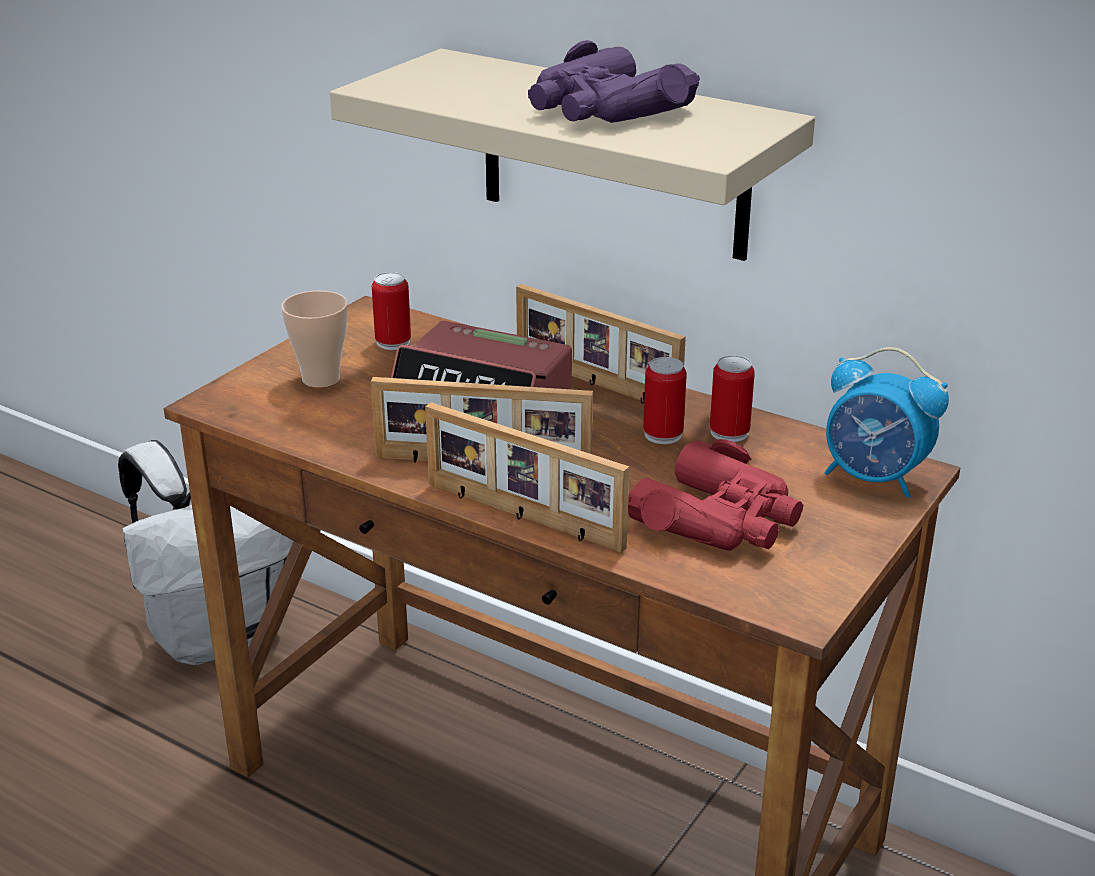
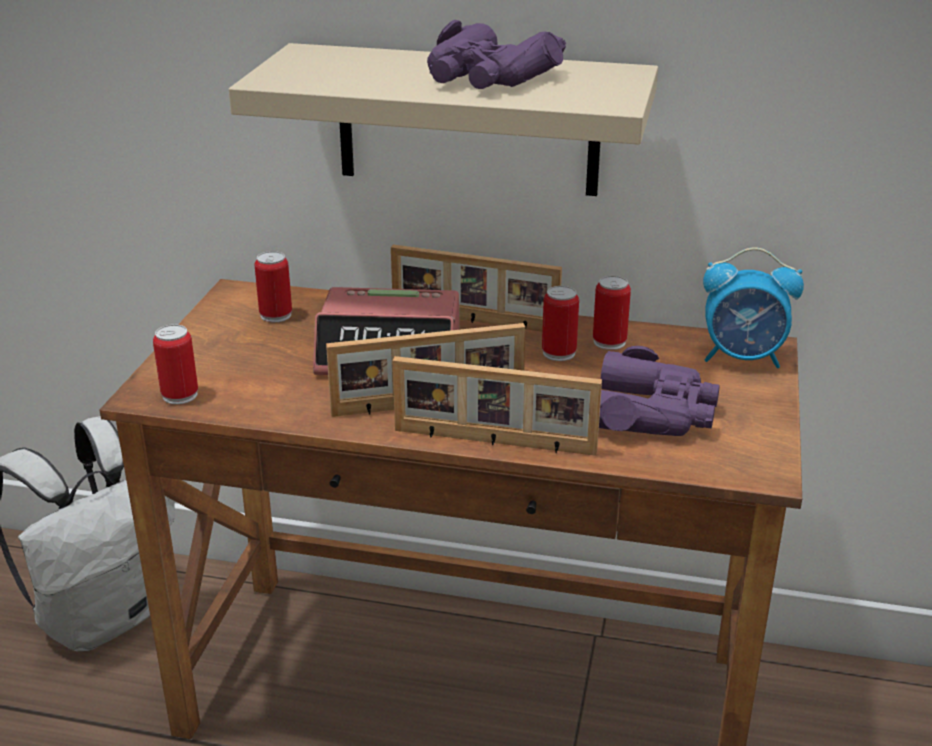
camera: 20 degrees left, 0 degrees up
cup [281,290,348,388] -> none
red binoculars [628,439,804,551] -> purple binoculars [599,346,720,436]
none -> can [153,324,198,404]

